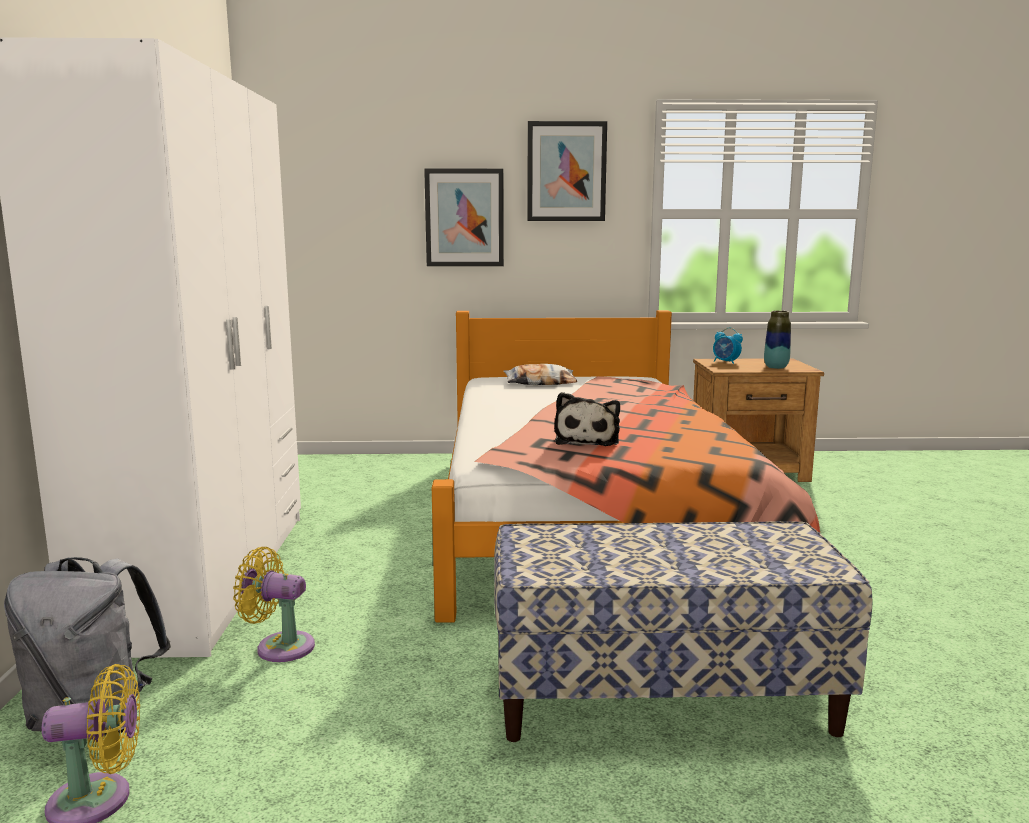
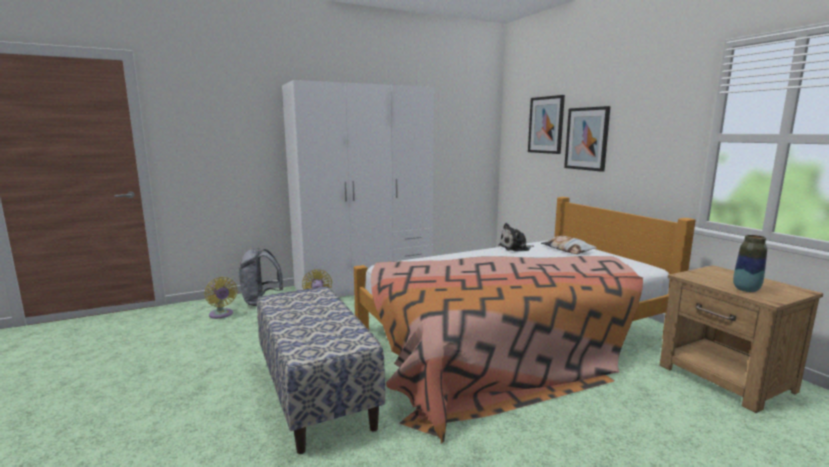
camera: 65 degrees right, 0 degrees up
picture [527,121,607,221] -> picture moved to [528,95,565,154]
plush toy [554,392,620,446] -> plush toy moved to [498,223,534,252]
alarm clock [713,327,743,364] -> none

